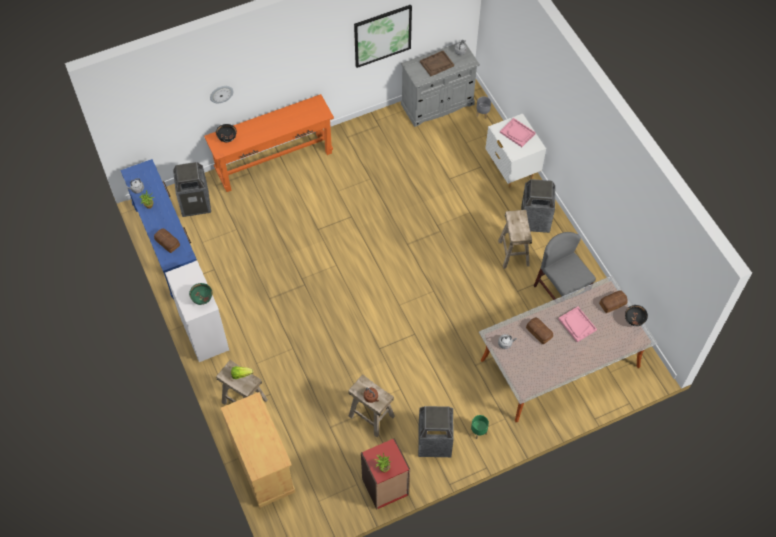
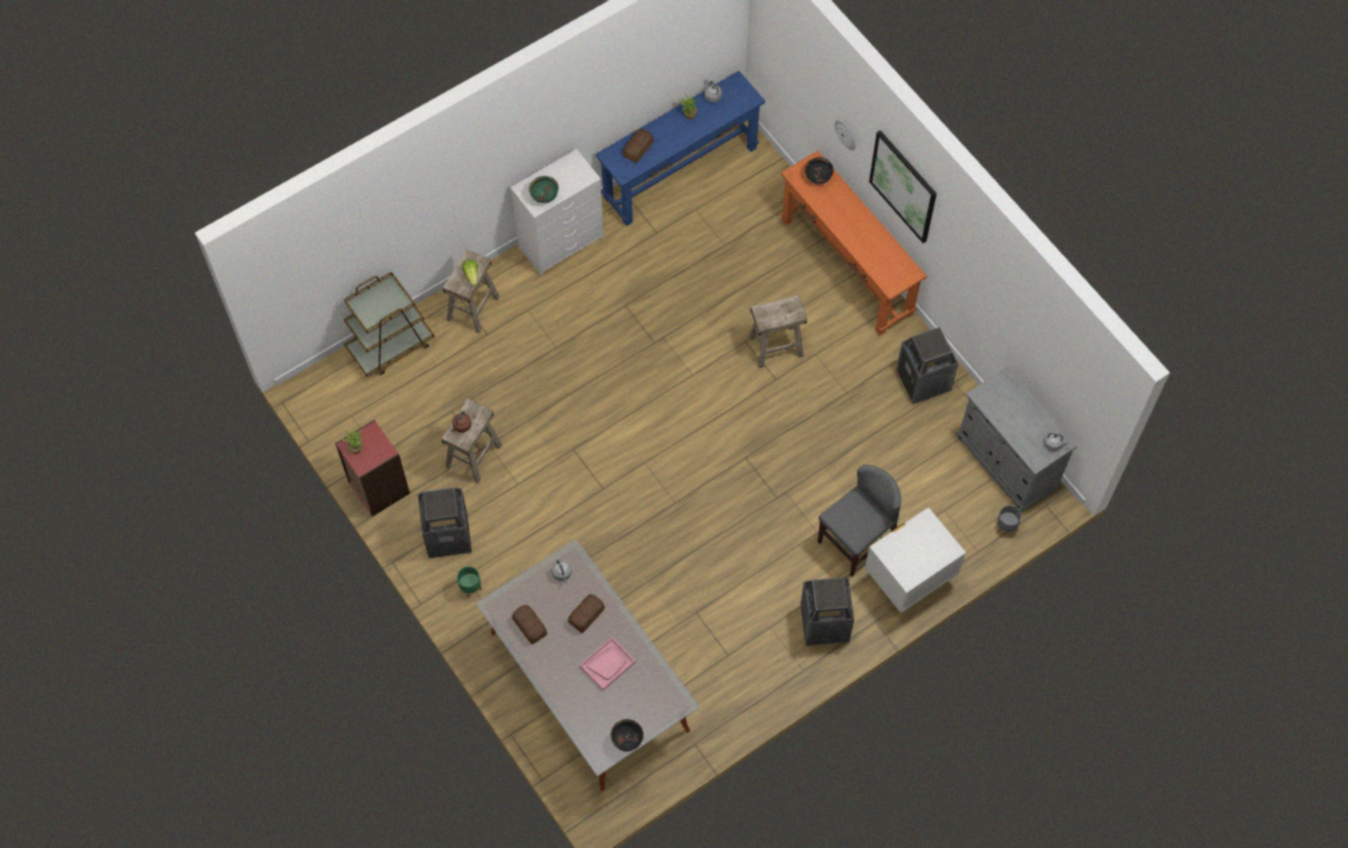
camera: 80 degrees right, 5 degrees up
trash can [173,162,211,217] -> trash can moved to [896,327,958,404]
beige cabinet [221,392,295,508] -> brown cart [344,272,435,377]
picture [354,5,412,68] -> picture moved to [869,130,937,243]
brown tray [420,51,454,76] -> none
beige stool [498,210,532,269] -> beige stool moved to [748,294,807,368]
pink tray [500,118,536,147] -> none
grey chair [534,232,596,300] -> grey chair moved to [818,465,901,577]
bread [599,290,628,313] -> bread moved to [512,605,547,644]

